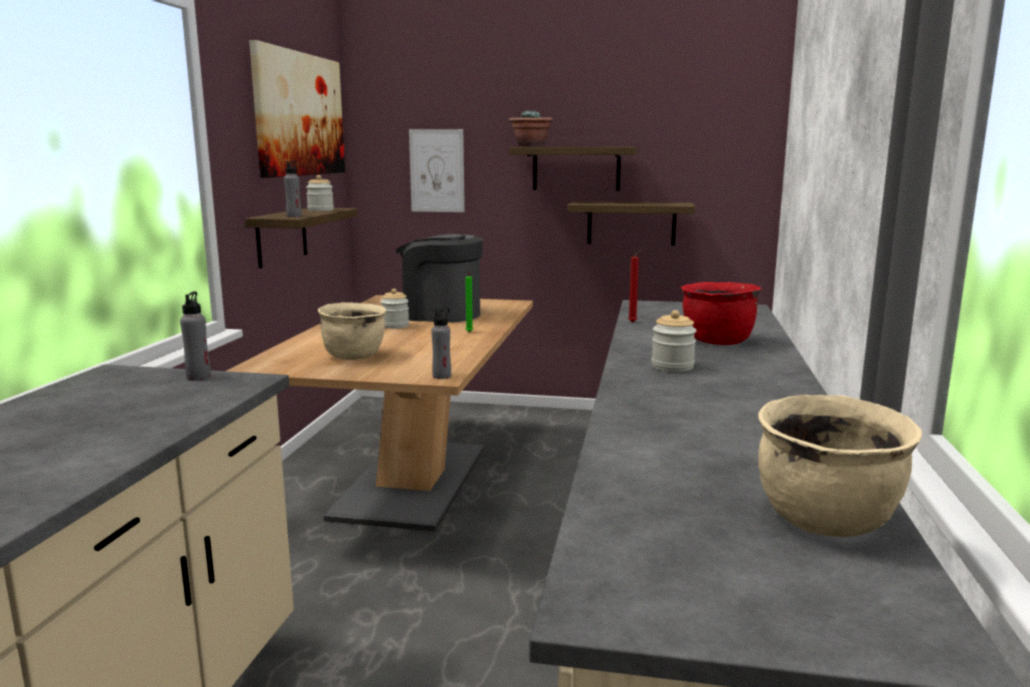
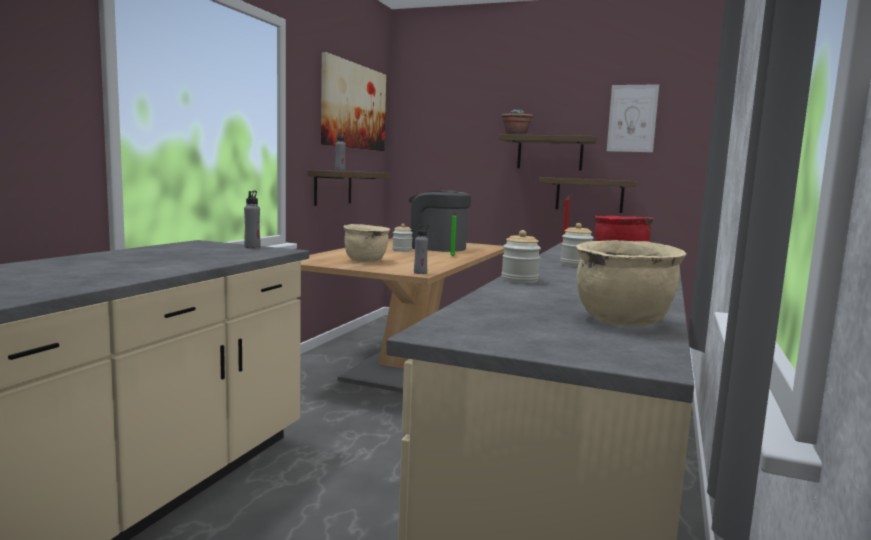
camera: 10 degrees right, 5 degrees down
jar [306,175,334,211] -> jar moved to [501,230,541,283]
picture [409,129,465,212] -> picture moved to [607,84,659,152]

